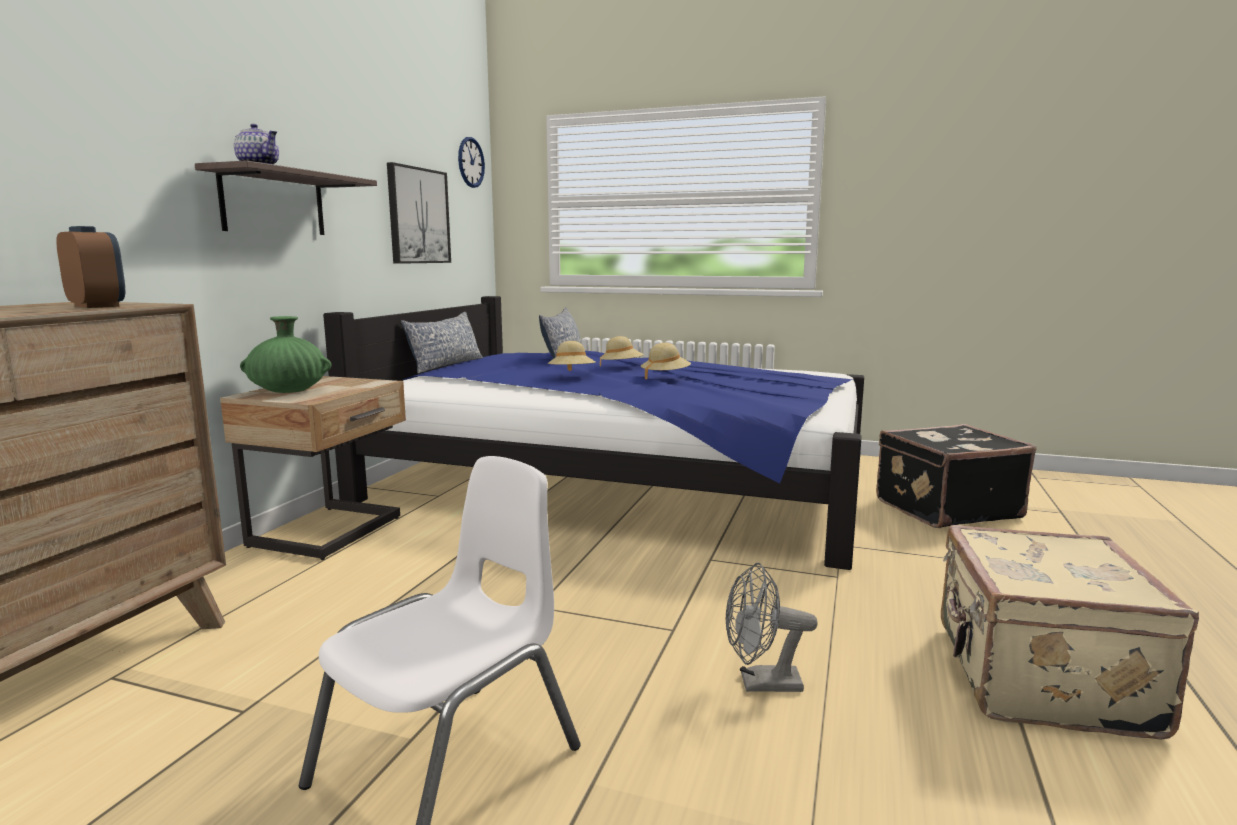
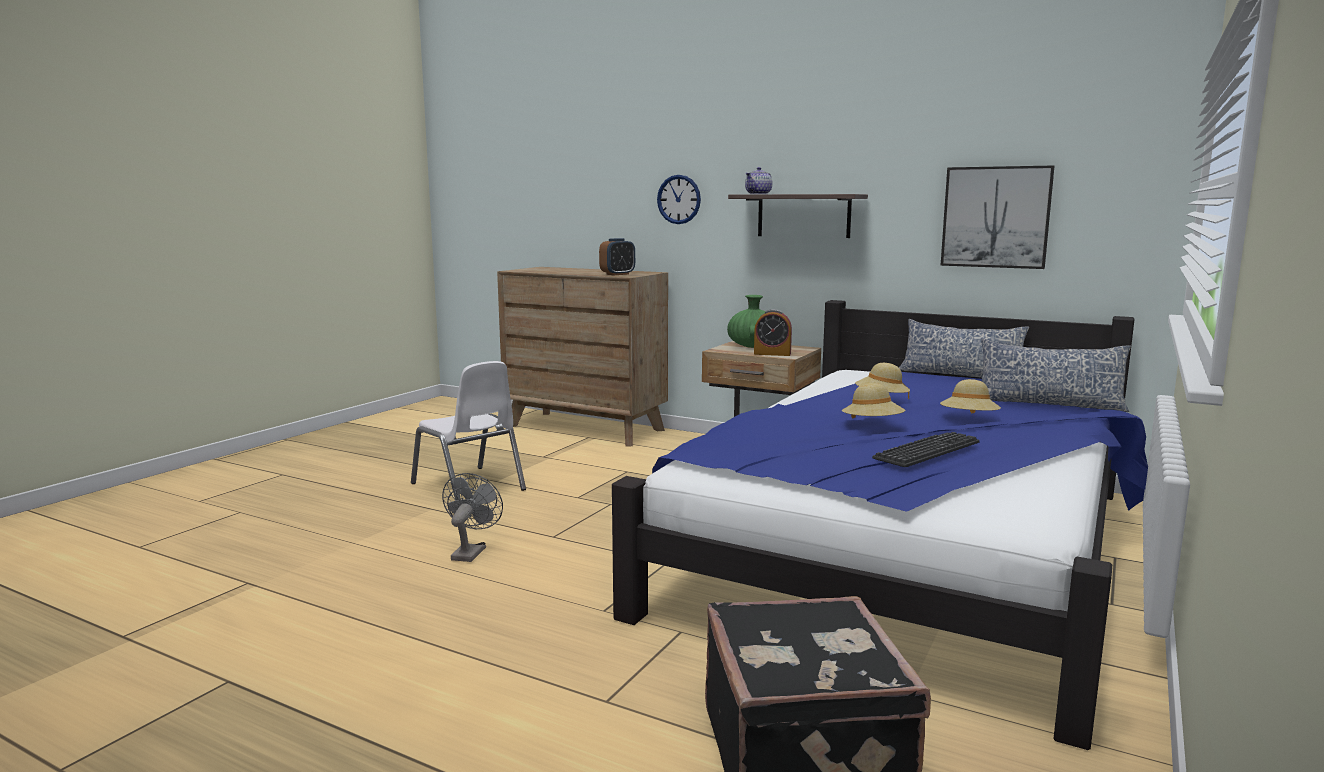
camera: 100 degrees right, 0 degrees up
wall clock [458,137,485,188] -> wall clock moved to [657,175,701,224]
beige suitcase [941,525,1199,740] -> none
none -> alarm clock [754,309,792,356]
none -> keyboard [872,432,980,467]

